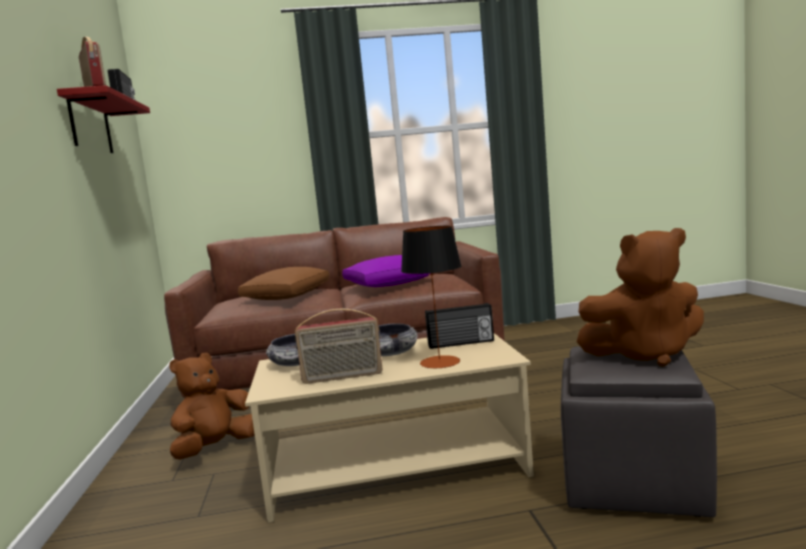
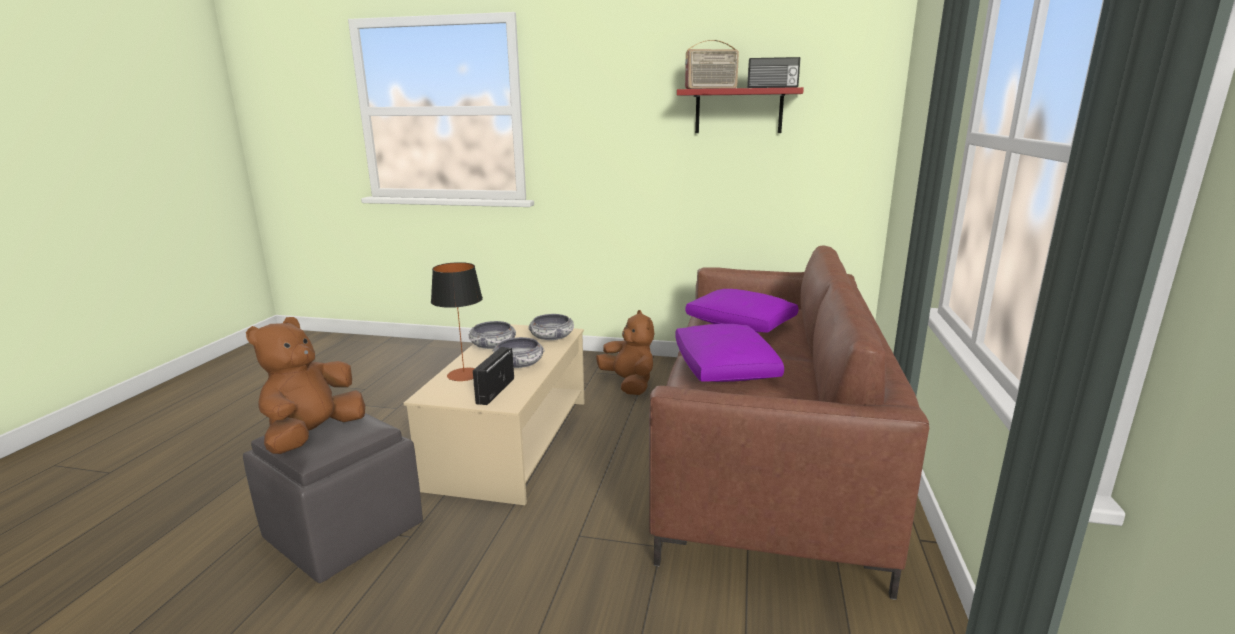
camera: 110 degrees right, 10 degrees up
brown pillow [238,267,329,300] -> purple pillow [686,289,799,333]
radio [295,309,383,384] -> bowl [469,321,516,349]

